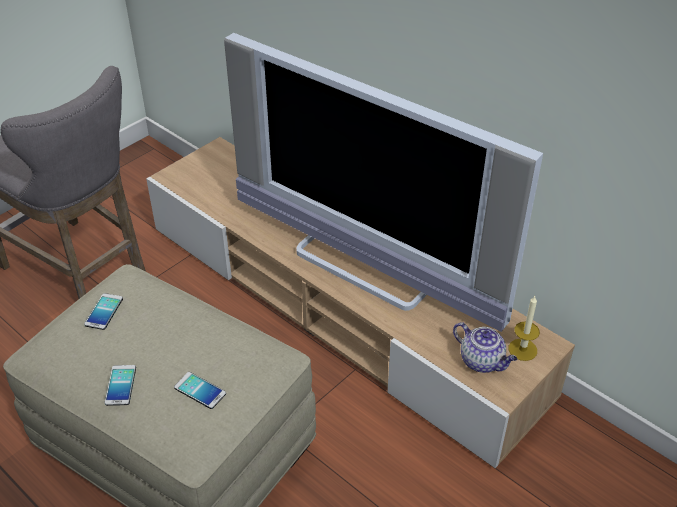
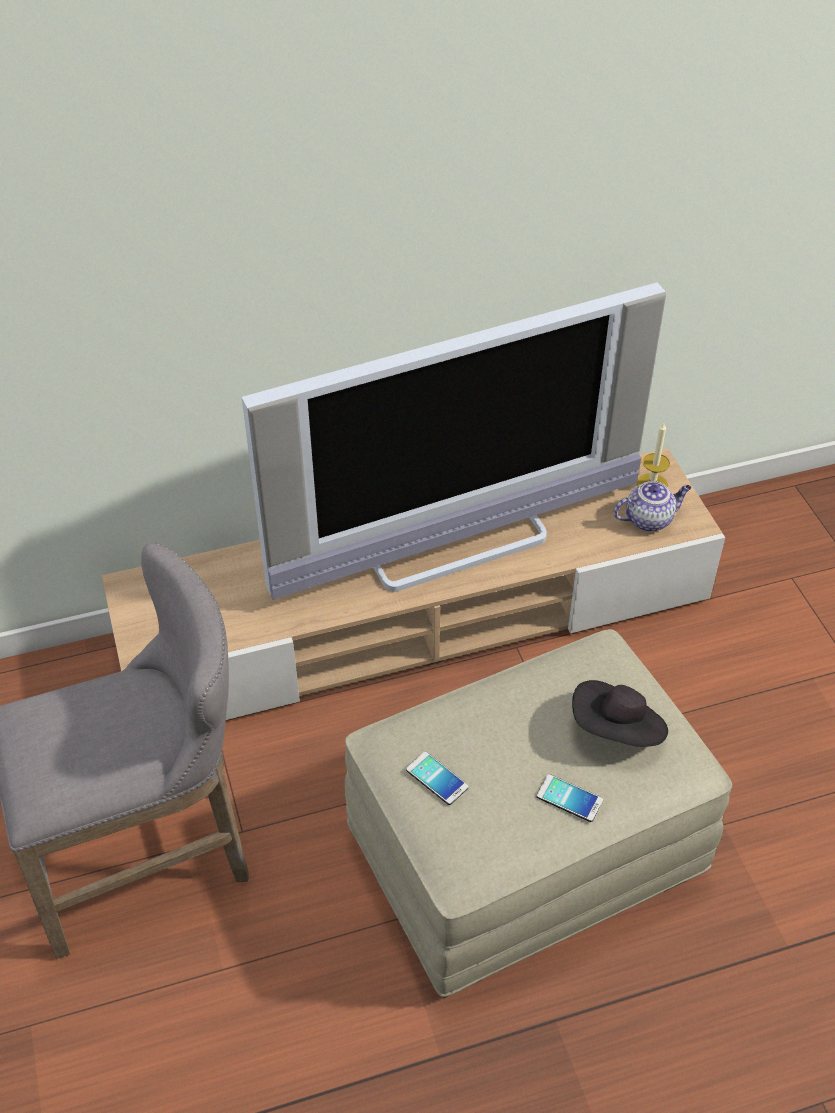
camera: 60 degrees left, 5 degrees up
phone [174,372,226,409] -> black hat [572,680,668,747]

